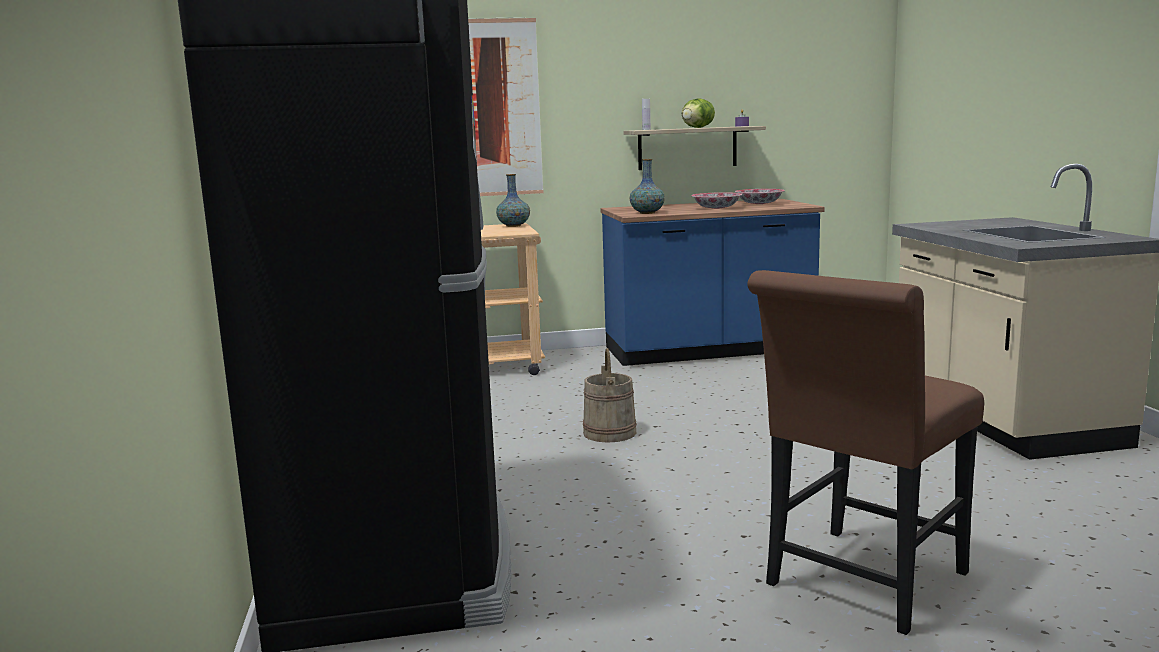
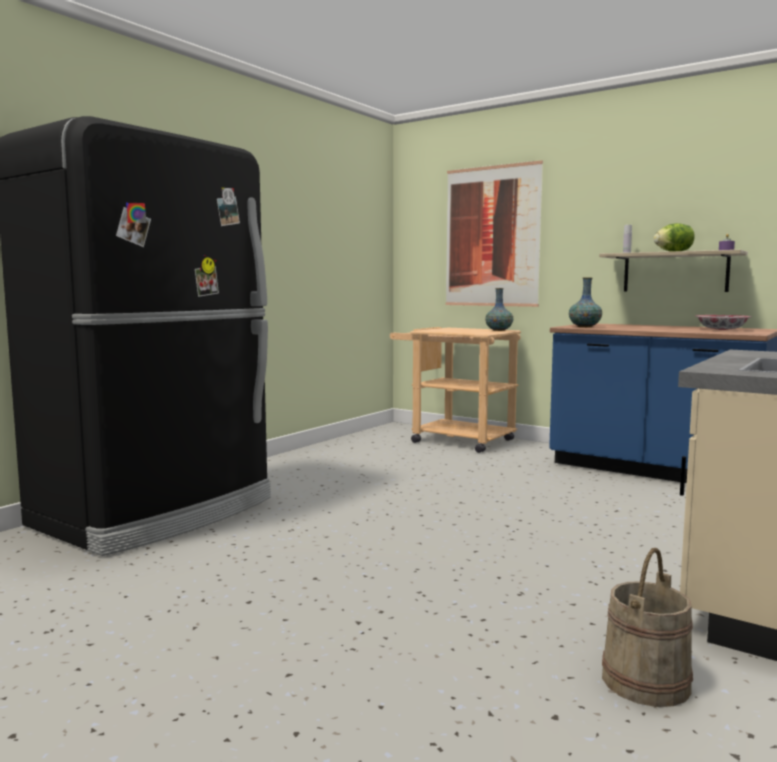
camera: 45 degrees right, 5 degrees down
beige bucket [583,348,637,443] -> beige bucket moved to [602,548,693,707]
bowl [691,192,742,209] -> none
brown chair [747,270,984,635] -> none

